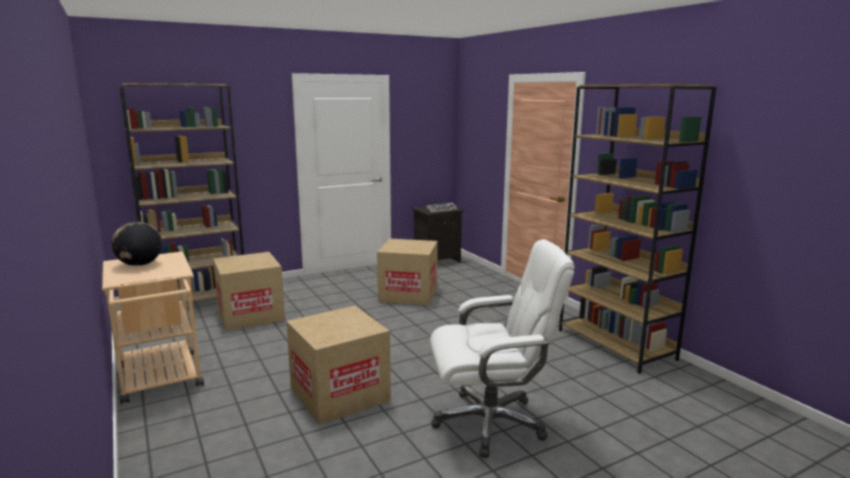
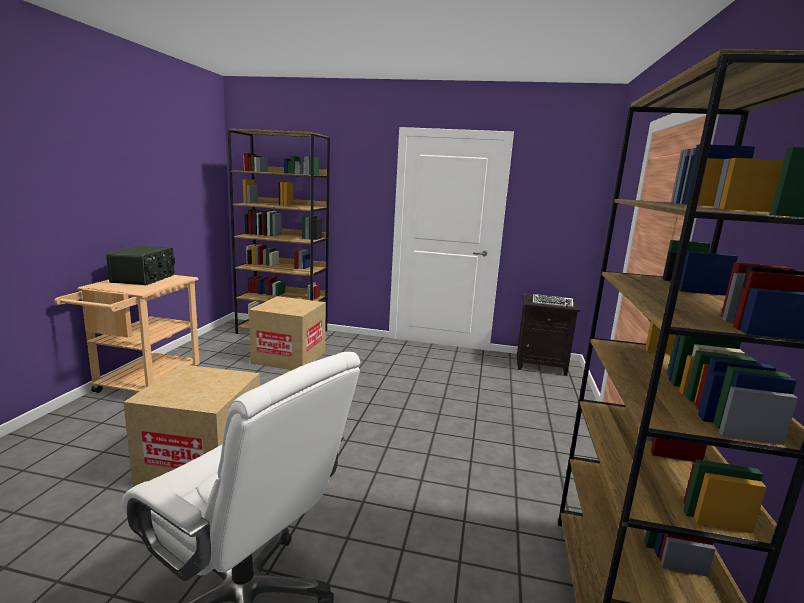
camera: 40 degrees right, 0 degrees up
globe [112,222,162,266] -> radio [106,245,175,285]
cardboard box [377,239,438,305] -> none

